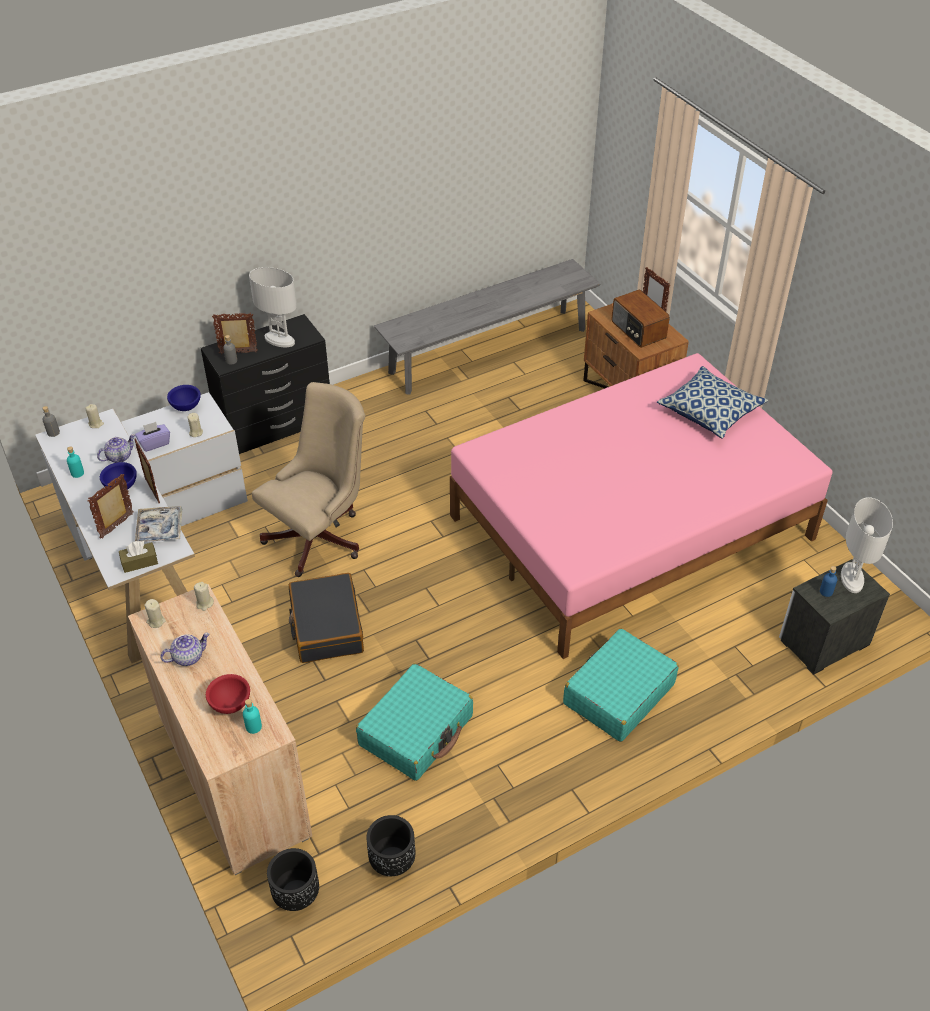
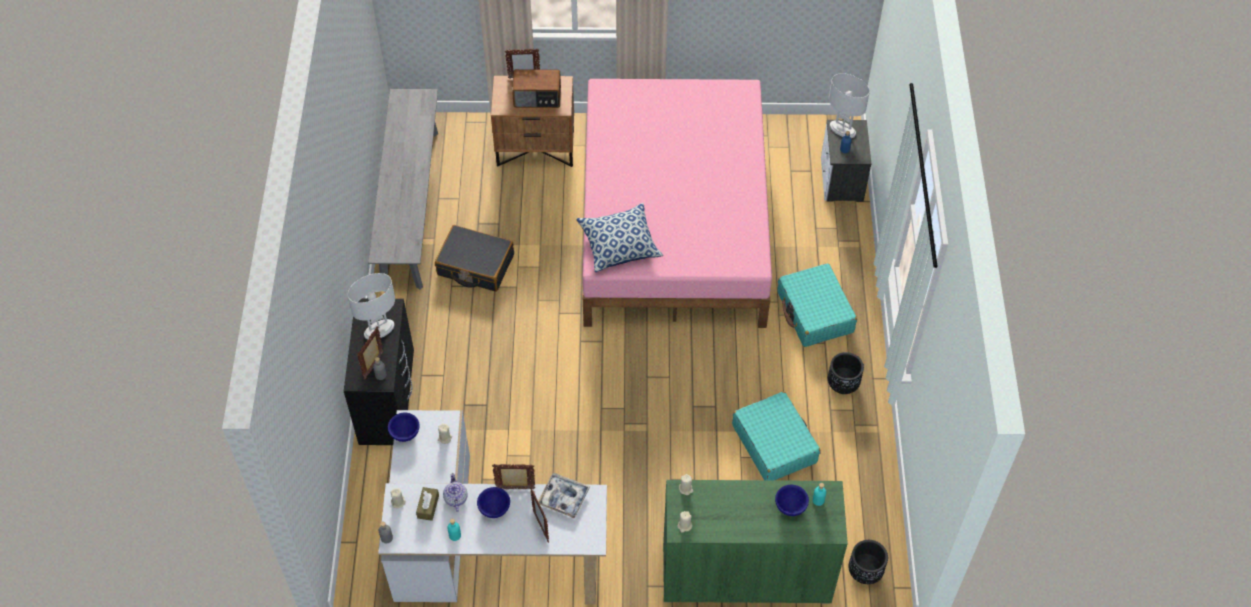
camera: 60 degrees left, 10 degrees up
brown tissue box [119,541,158,573] -> brown tissue box moved to [416,487,439,521]
beige cabinet [128,584,312,875] -> green cabinet [663,480,848,603]
purple tissue box [135,422,170,452] -> none
teapot [160,633,210,666] -> none
red bowl [206,674,250,714] -> blue bowl [775,485,809,516]
beige office chair [252,382,365,577] -> none
black suitcase [289,573,364,663] -> black suitcase moved to [435,225,514,292]
black planter [367,815,415,876] -> black planter moved to [828,352,864,394]
pillow [657,366,768,439] -> pillow moved to [576,203,663,272]

